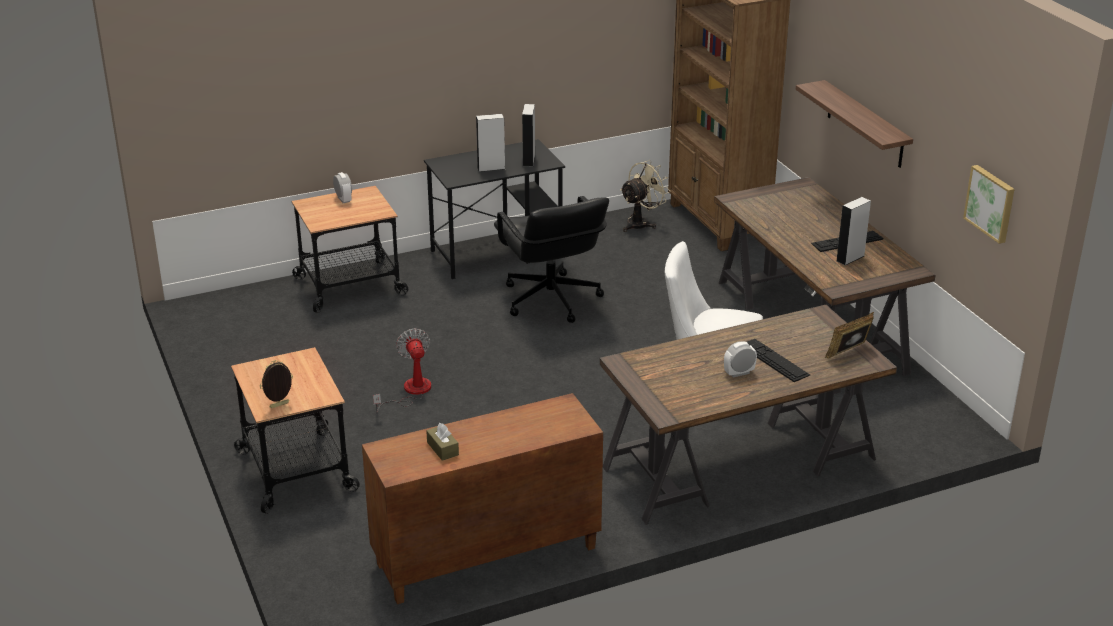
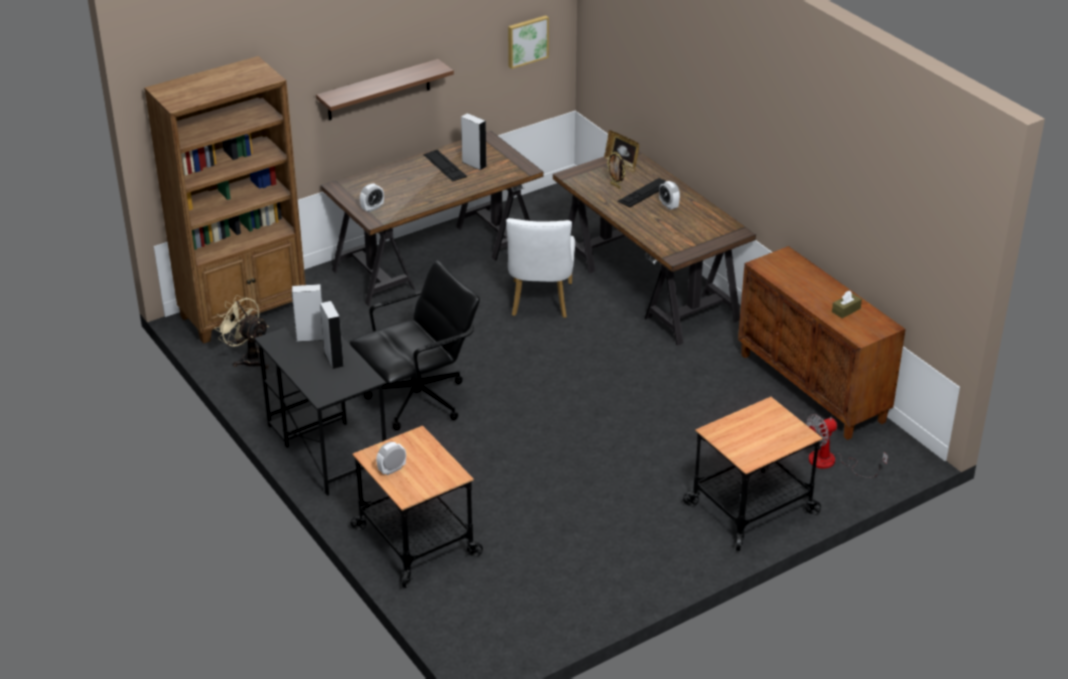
camera: 100 degrees left, 5 degrees up
picture frame [260,360,293,408] -> picture frame moved to [607,152,625,189]
fan [373,328,431,412] -> fan moved to [806,414,888,478]
none -> alarm clock [360,184,384,212]

